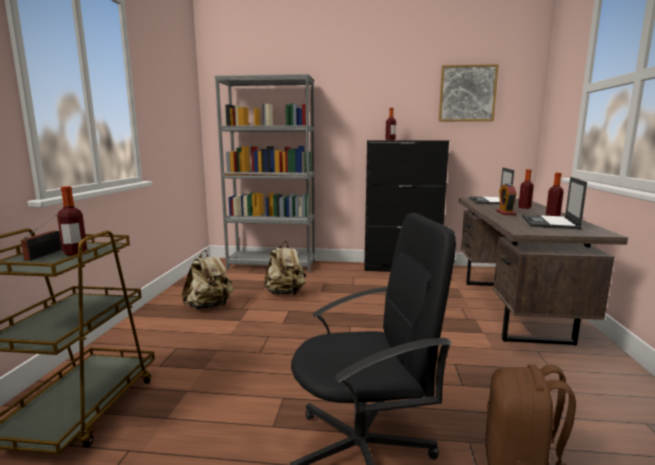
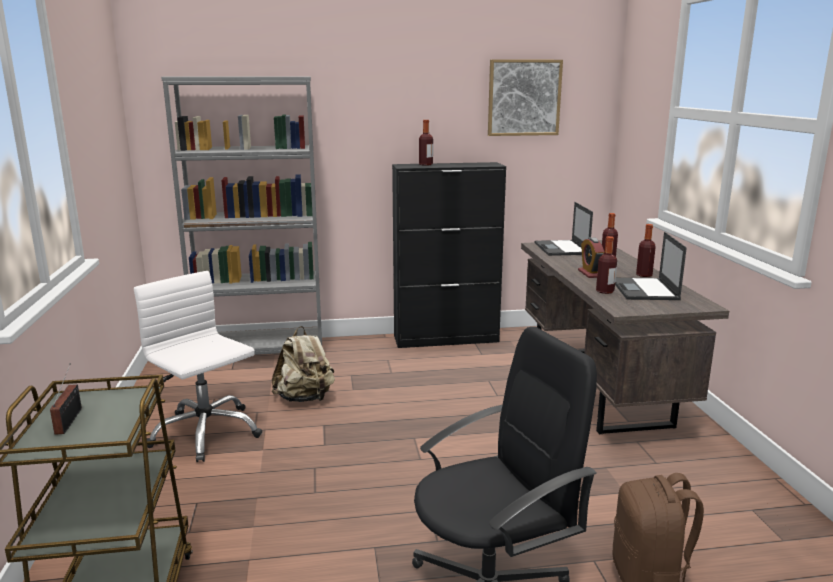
camera: 15 degrees left, 5 degrees up
bottle [57,186,87,255] -> bottle moved to [596,236,617,294]
beige backpack [182,250,233,309] -> white office chair [134,271,263,462]

